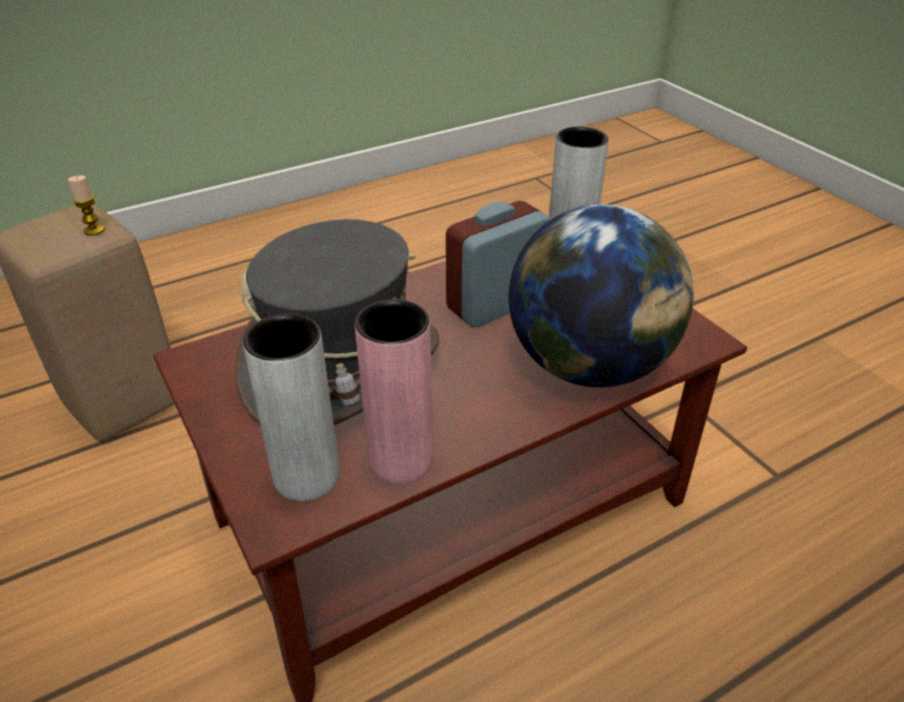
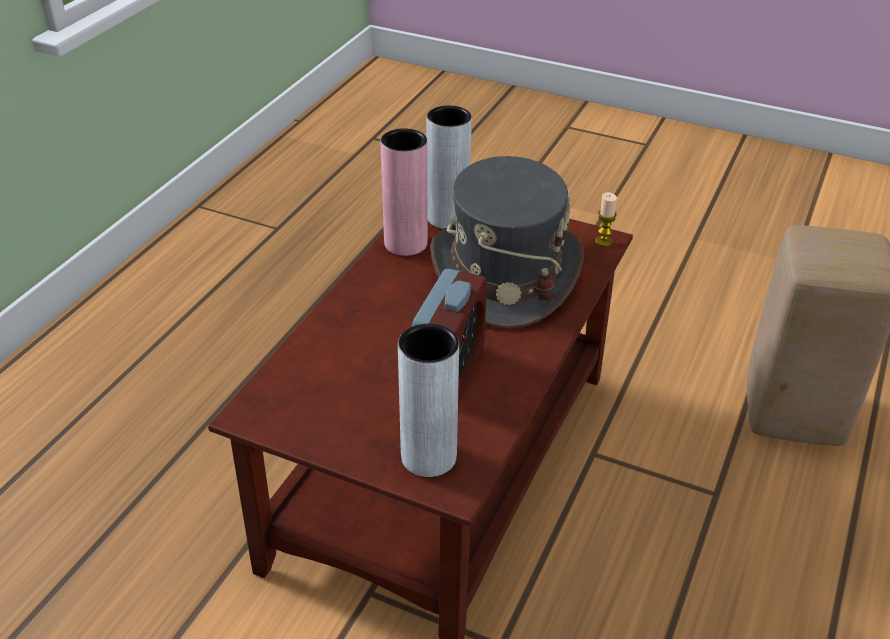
camera: 145 degrees right, 0 degrees up
candle [68,175,105,236] -> candle moved to [595,192,617,247]
globe [509,204,694,387] -> none

